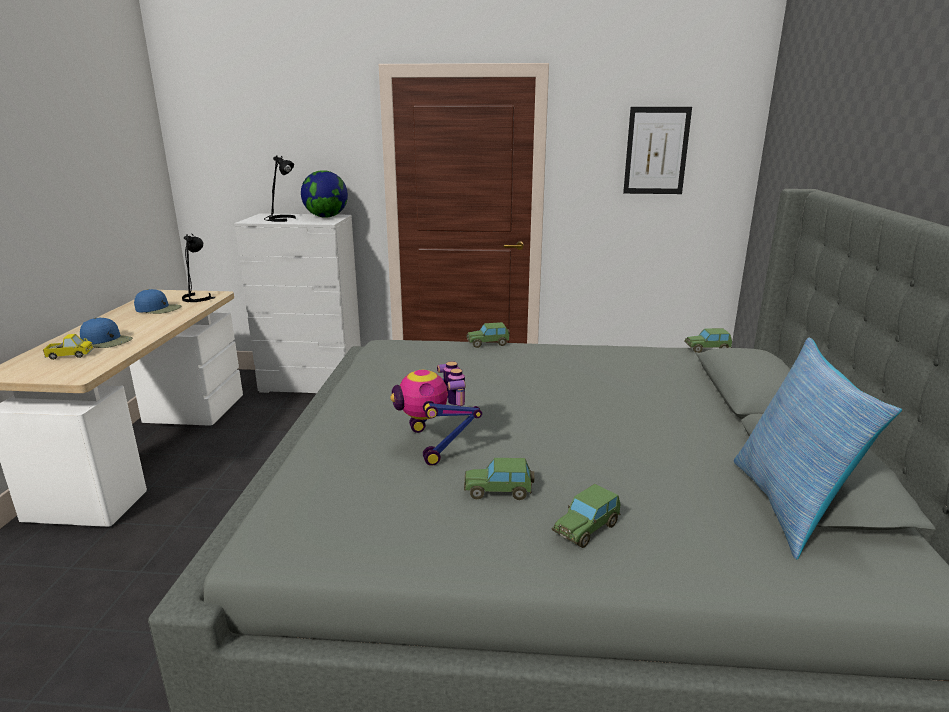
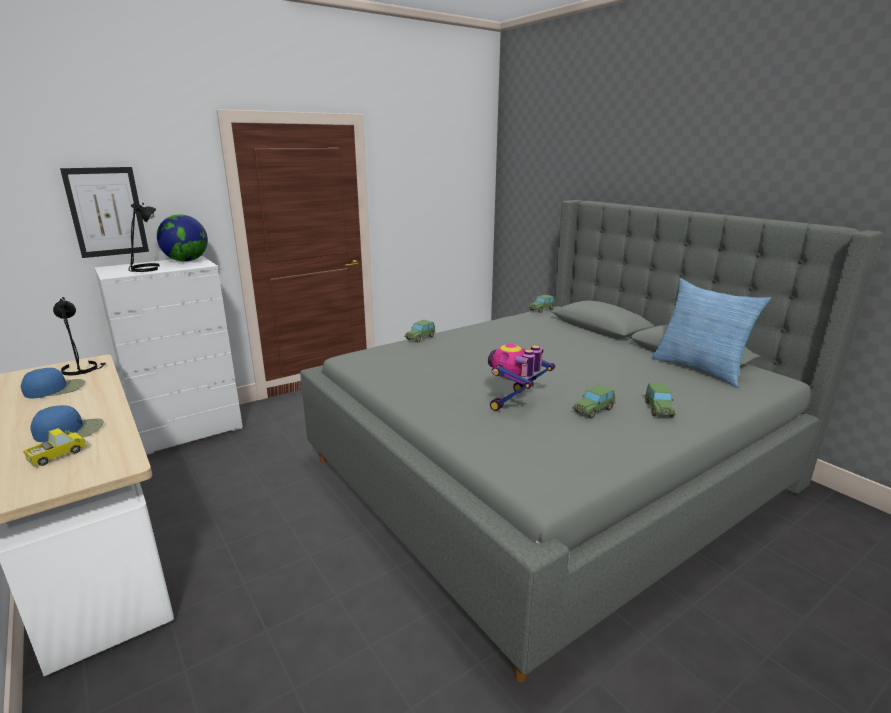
camera: 40 degrees left, 0 degrees up
toy robot [390,361,482,466] -> toy robot turned 90 degrees clockwise [488,344,555,411]
picture [623,107,692,194] -> picture moved to [60,167,149,258]

